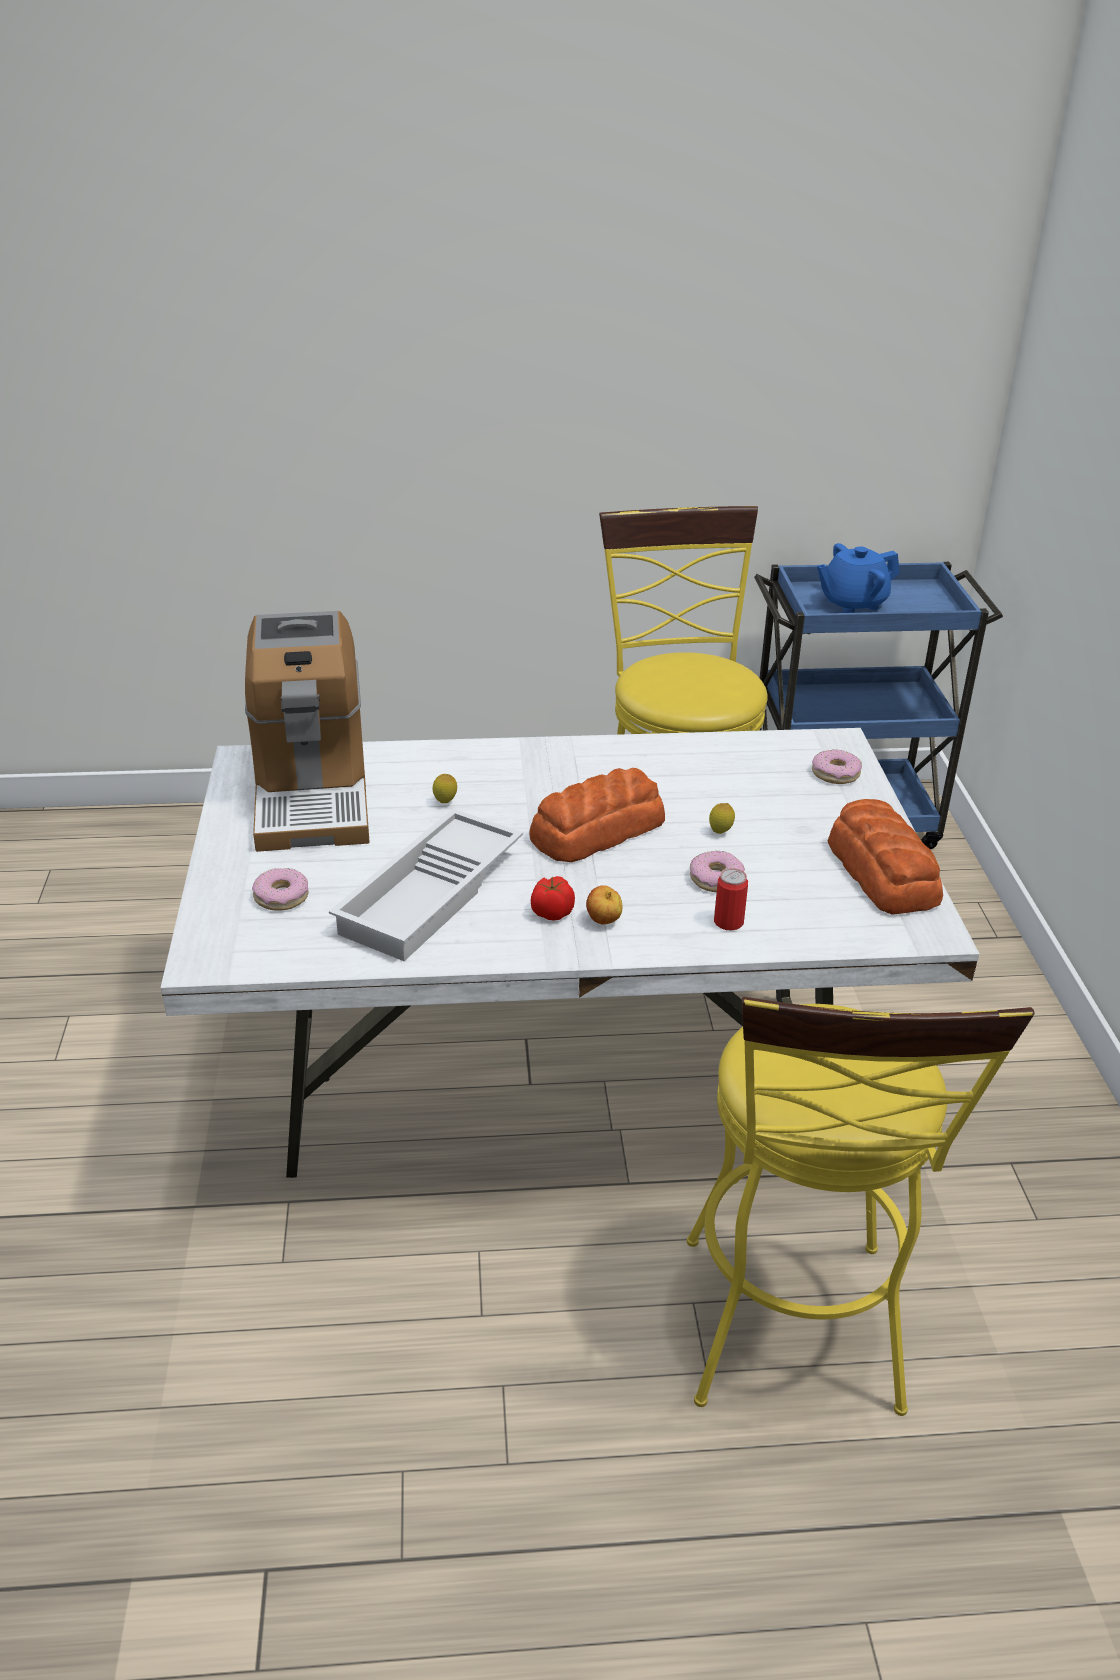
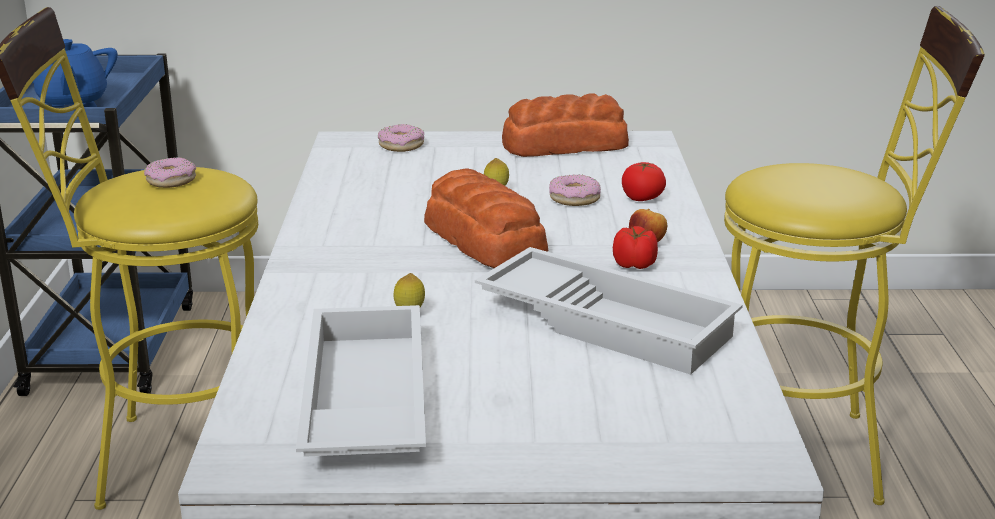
camera: 85 degrees left, 10 degrees down
coffee machine [245,611,370,852] -> white tray [296,305,426,457]
donut [252,868,309,911] -> donut moved to [144,157,196,188]
can [714,868,748,930] -> tomato [622,162,666,201]

